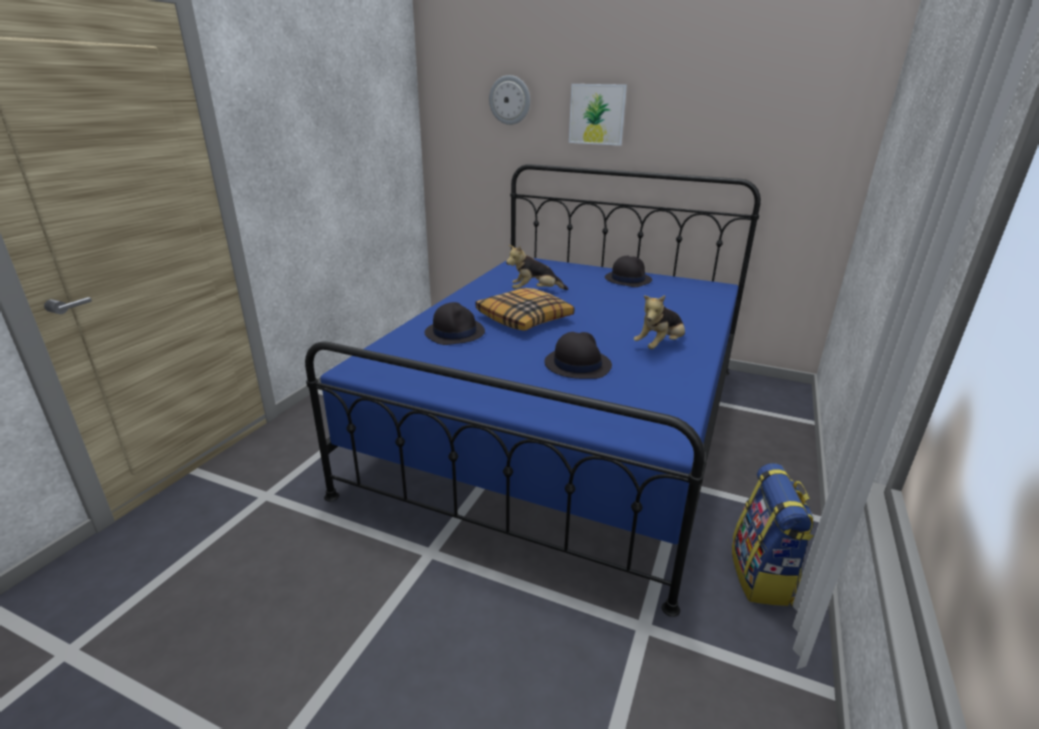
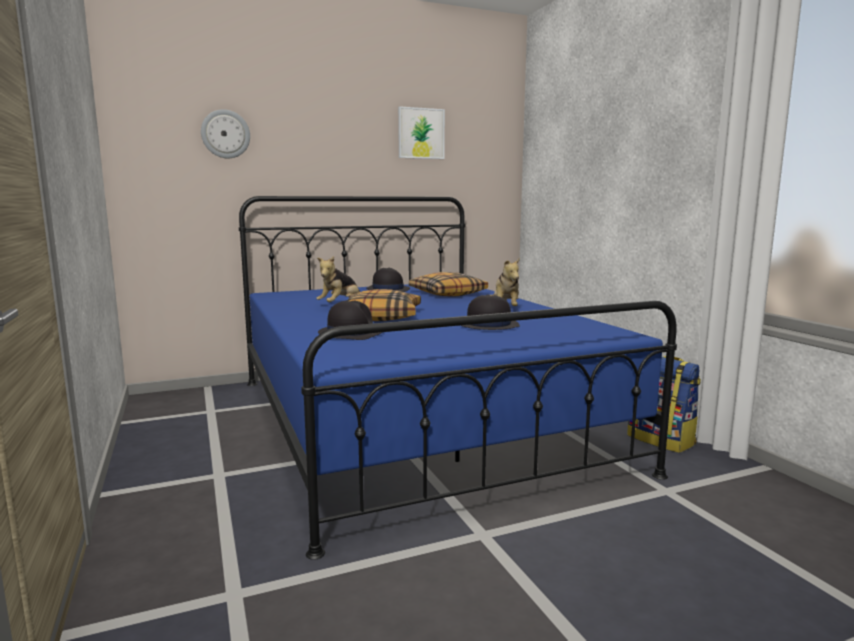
camera: 45 degrees left, 15 degrees down
picture [569,84,627,146] -> picture moved to [398,106,445,159]
none -> pillow [409,272,488,297]

